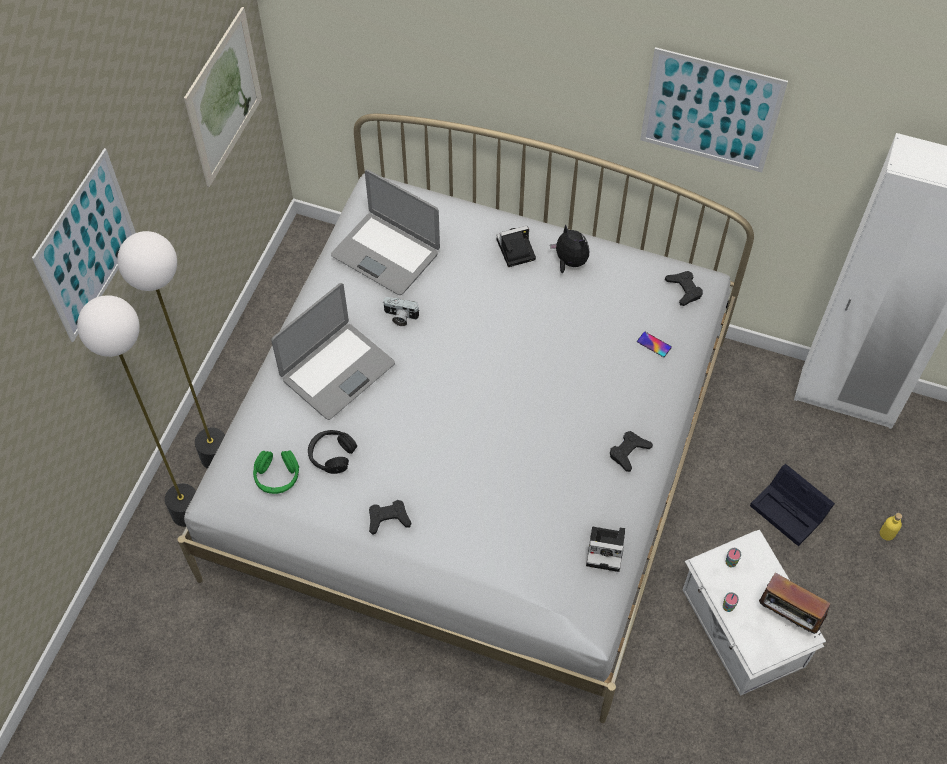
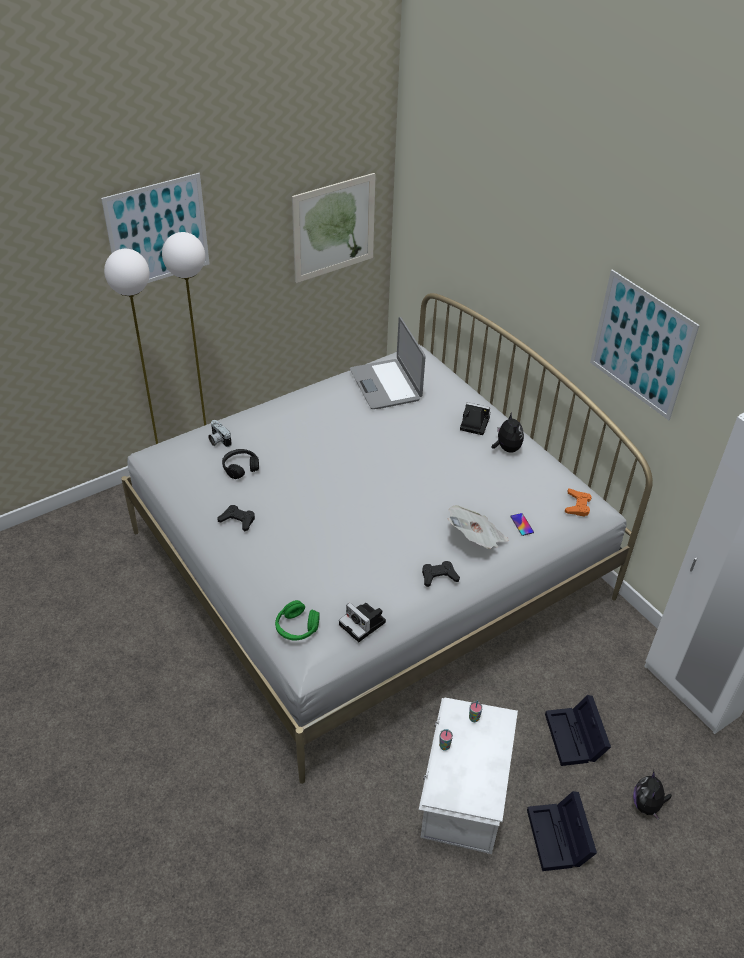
camera: 35 degrees right, 15 degrees down
green headphones [253,450,299,494] -> green headphones moved to [275,600,320,641]
laptop [271,283,395,420] -> none
camera [382,297,420,326] -> camera moved to [208,420,232,447]
black game controller [665,271,703,306] -> orange game controller [565,489,592,517]
radio [759,573,831,637] -> none
yellow bottle [880,513,902,541] -> plush toy [633,770,672,820]
none -> newspaper [447,505,508,549]
none -> black storage box [527,791,597,871]

